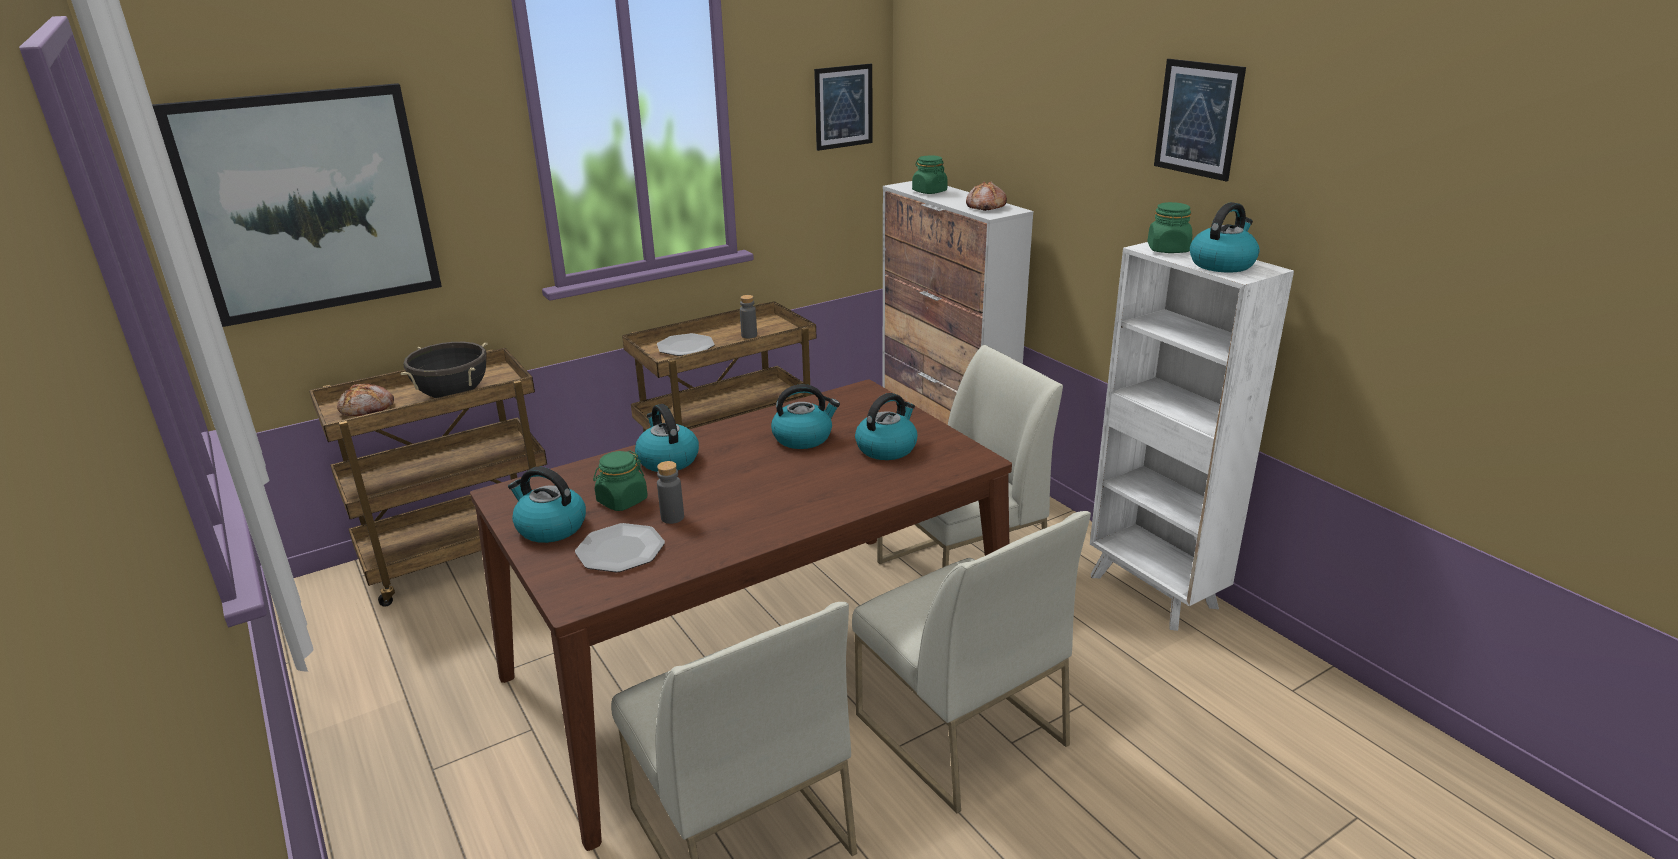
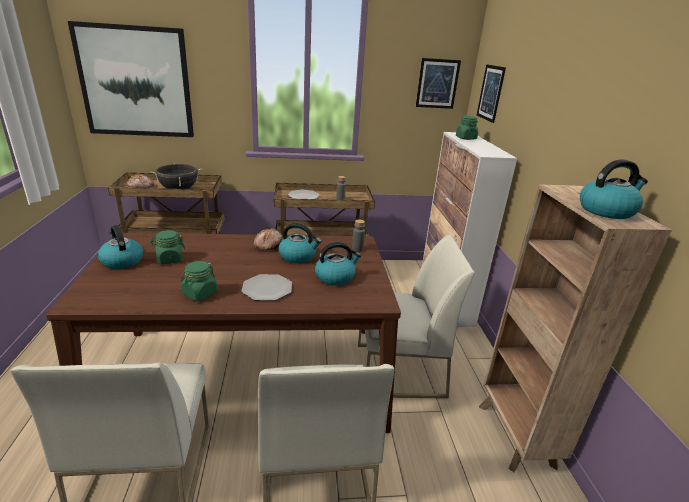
camera: 25 degrees right, 0 degrees up
plate [575,523,665,572] -> plate moved to [241,274,292,301]
kettle [635,404,699,472] -> none
grey bottle [657,461,684,524] -> grey bottle moved to [352,219,365,252]
bread [966,182,1007,211] -> bread moved to [254,228,283,250]
white bookcase [1090,242,1294,631] -> brown bookcase [479,184,672,472]
green jar [1147,202,1192,253] -> green jar moved to [181,261,217,301]
picture [1154,59,1246,182] -> picture moved to [477,64,506,123]

